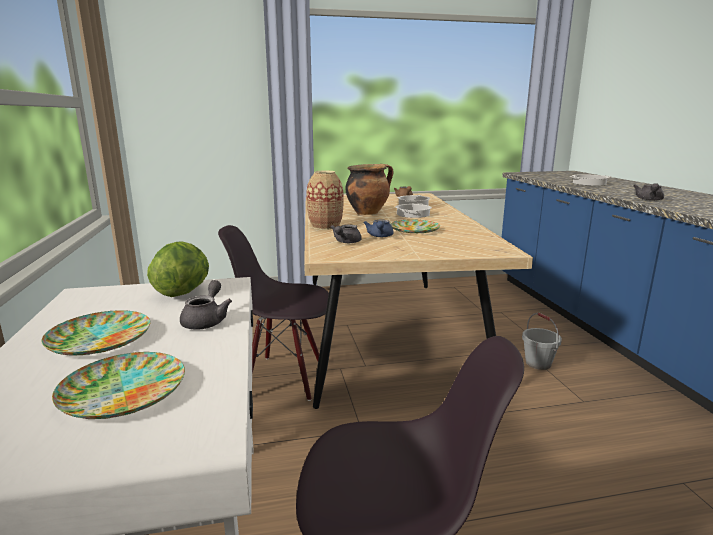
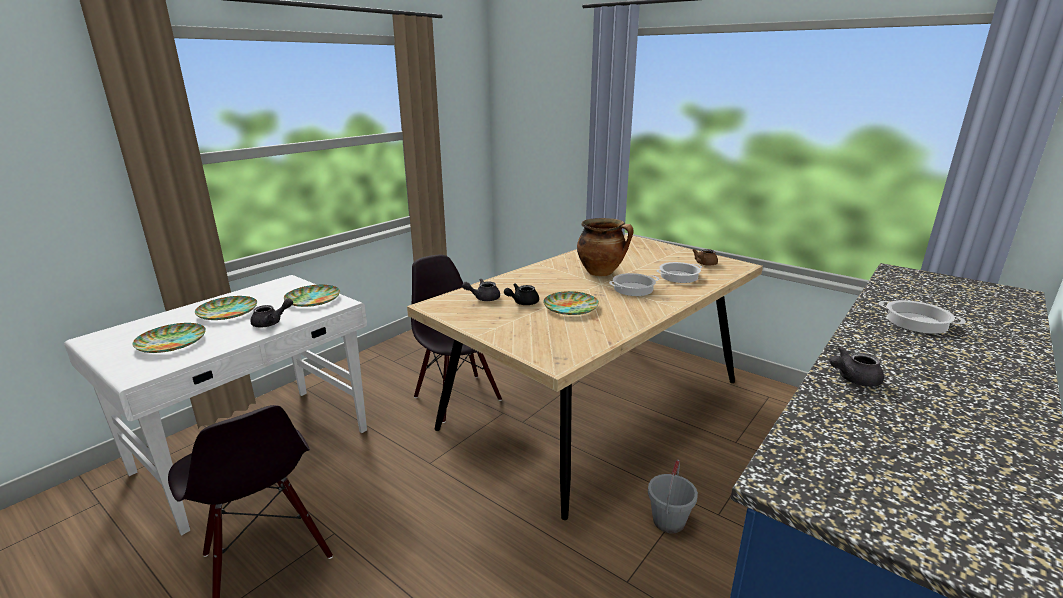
camera: 50 degrees right, 5 degrees up
lettuce [147,241,209,297] -> plate [284,285,340,307]
vase [306,171,344,230] -> none
blue teapot [364,220,394,237] -> black teapot [504,283,539,305]

